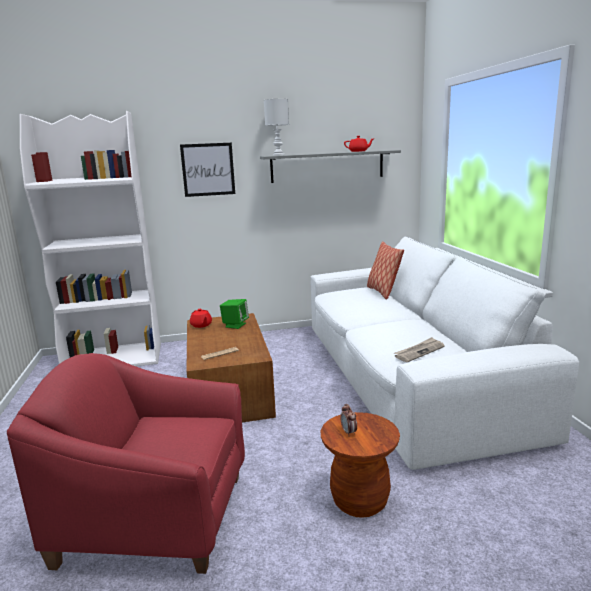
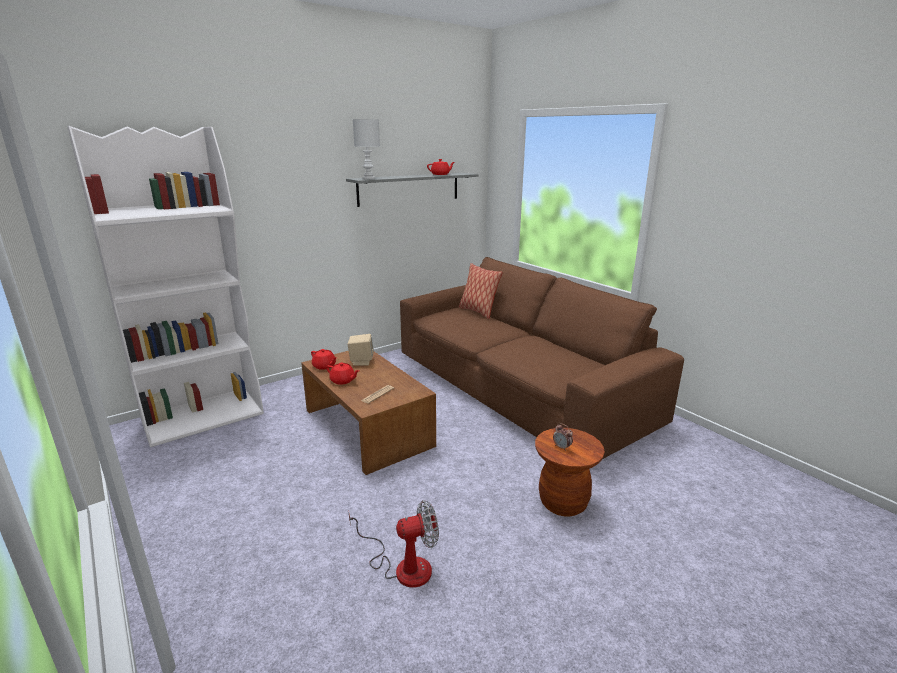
camera: 25 degrees left, 5 degrees up
red armchair [7,353,245,574] -> fan [349,500,439,587]
picture [180,143,235,197] -> none
green speaker [220,299,249,329] -> beige speaker [348,334,374,365]
white sofa [310,237,579,470] -> brown sofa [400,257,684,459]
newspaper [394,337,445,362] -> none
none -> red teapot [326,362,359,385]

